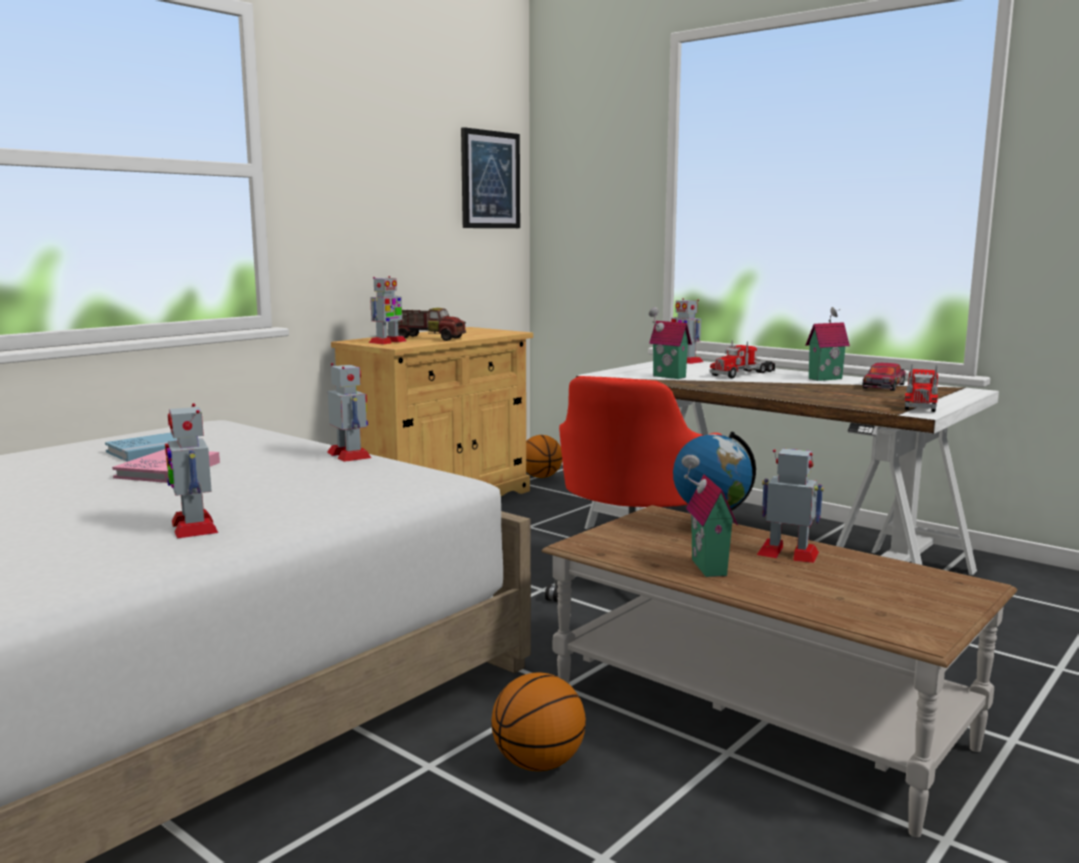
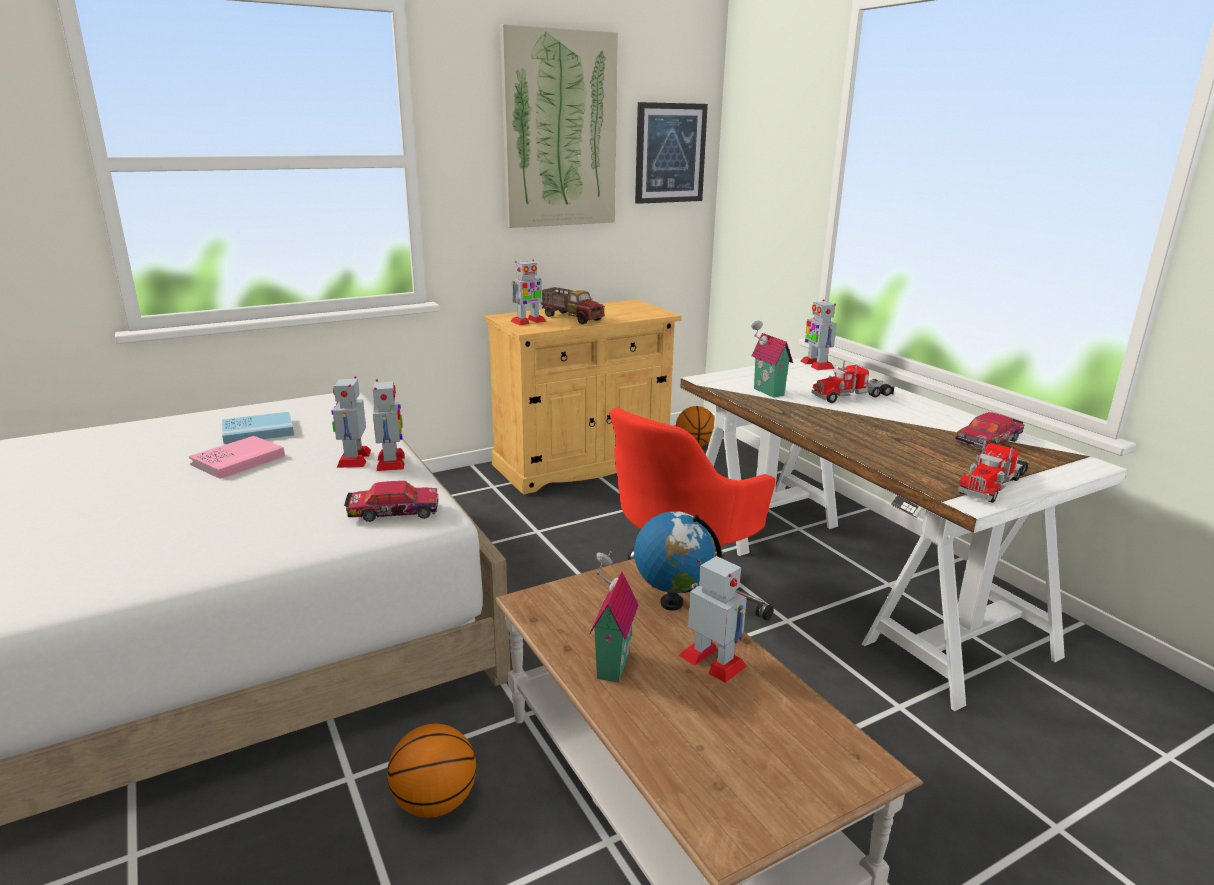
camera: 20 degrees right, 10 degrees up
toy robot [165,403,218,539] -> toy robot moved to [331,376,371,468]
toy house [806,307,850,381] -> none
none -> toy car [344,481,439,522]
none -> picture [500,24,618,228]

